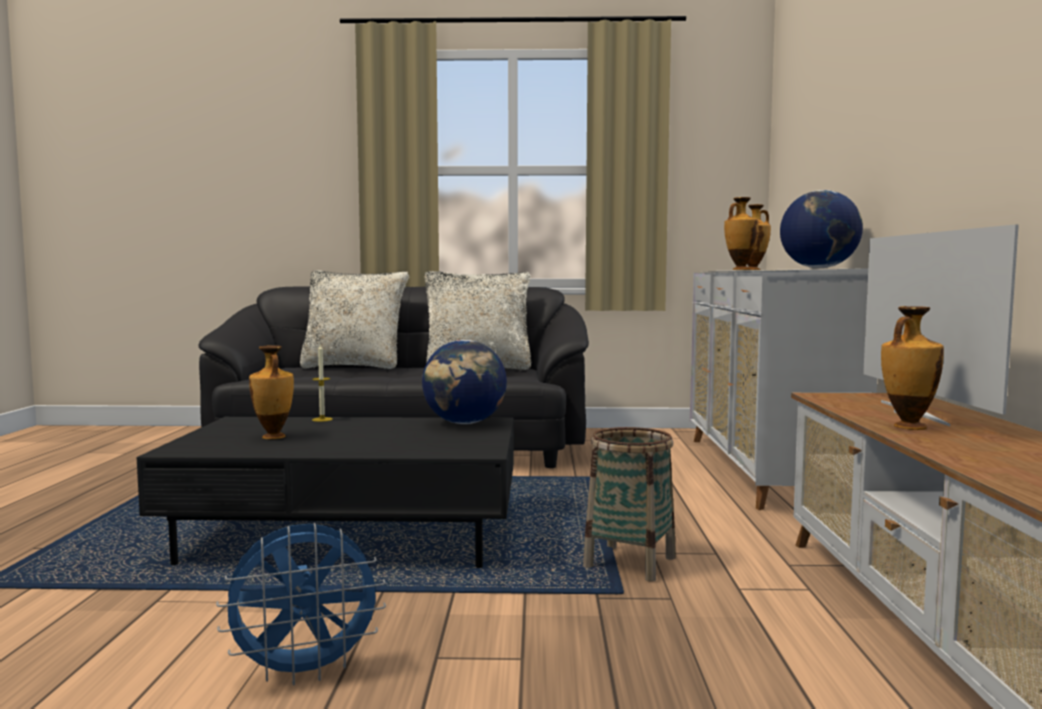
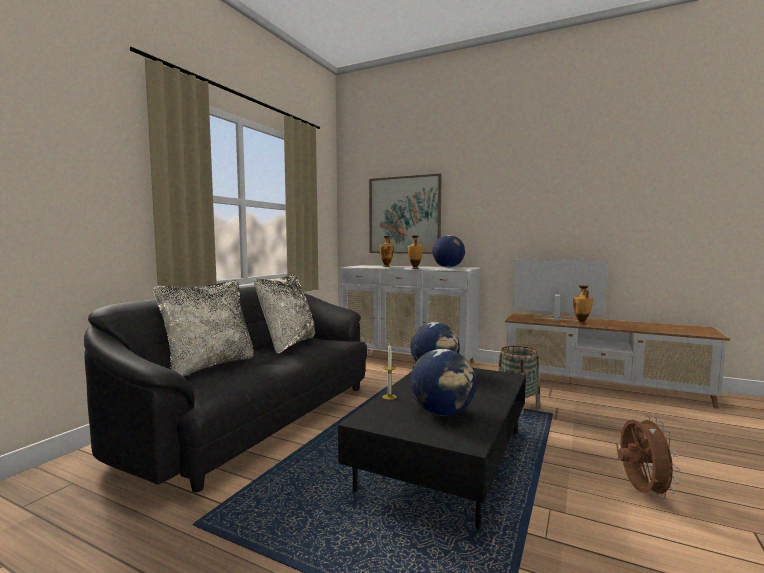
camera: 65 degrees left, 0 degrees up
blue fan [216,523,386,685] -> brown fan [618,415,680,499]
vase [249,345,294,439] -> globe [410,349,476,416]
none -> picture [369,174,442,254]

